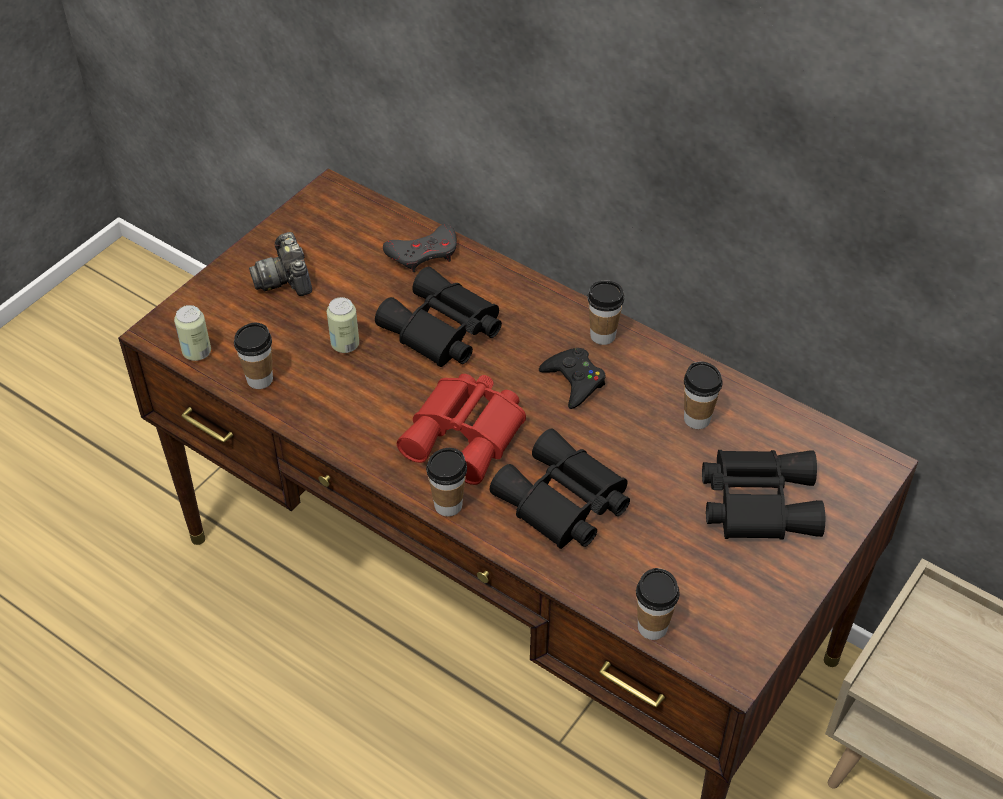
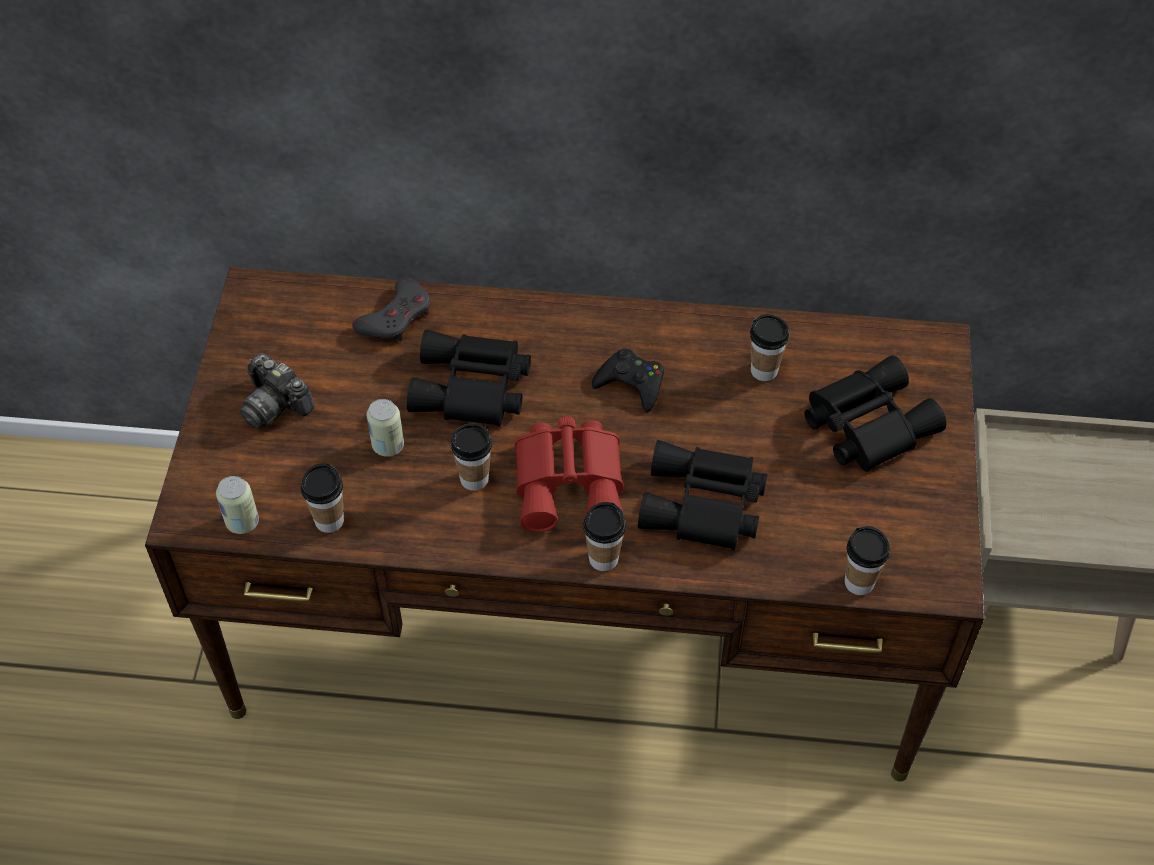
camera: 30 degrees left, 5 degrees up
cup [587,281,624,345] -> cup moved to [451,423,492,491]

